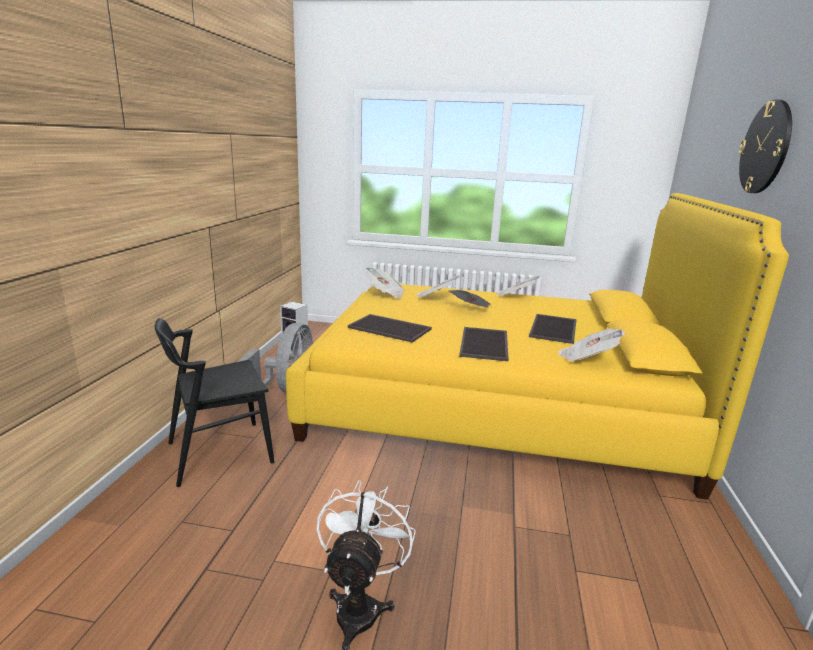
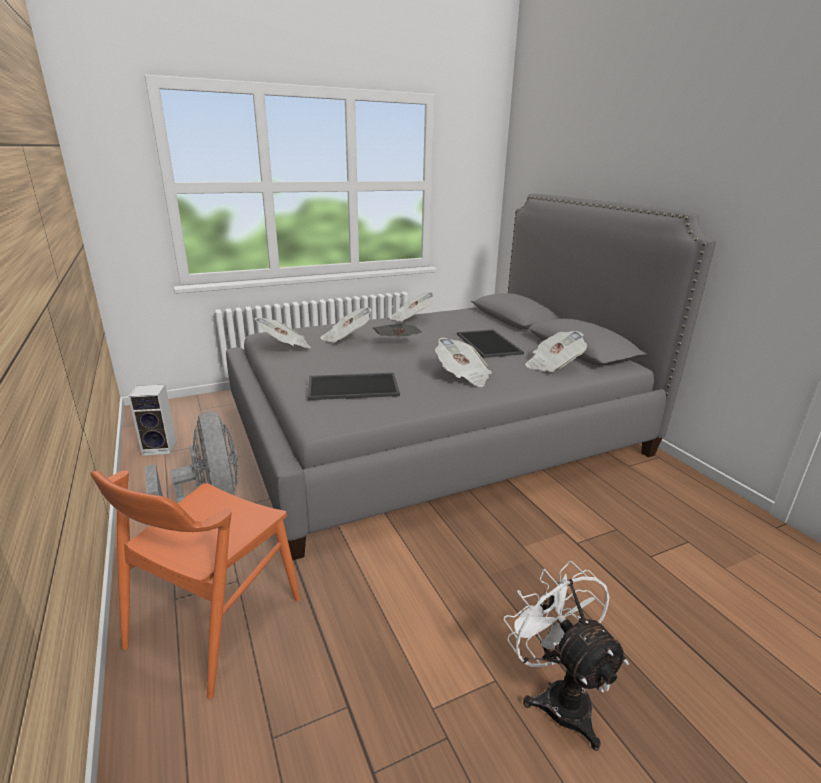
camera: 35 degrees left, 5 degrees up
black chair [155,318,274,487] -> orange chair [90,470,300,699]
yellow bed [286,193,789,500] -> grey bed [226,193,716,560]
tray [459,327,509,361] -> newspaper [435,338,492,387]
wall clock [738,100,792,193] -> none

